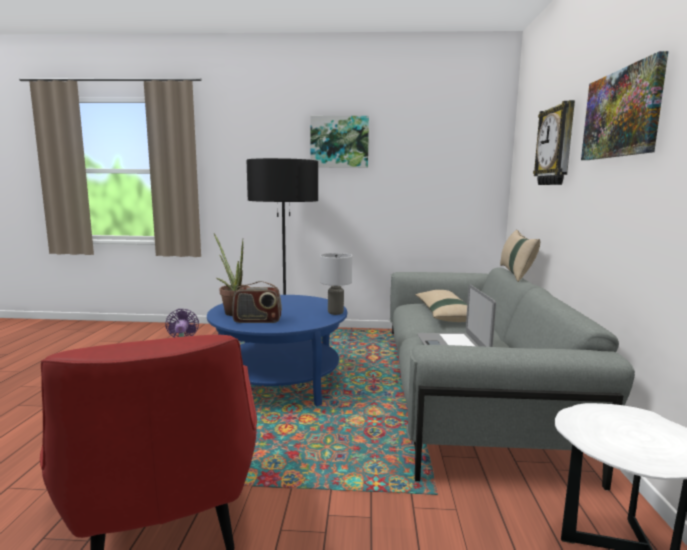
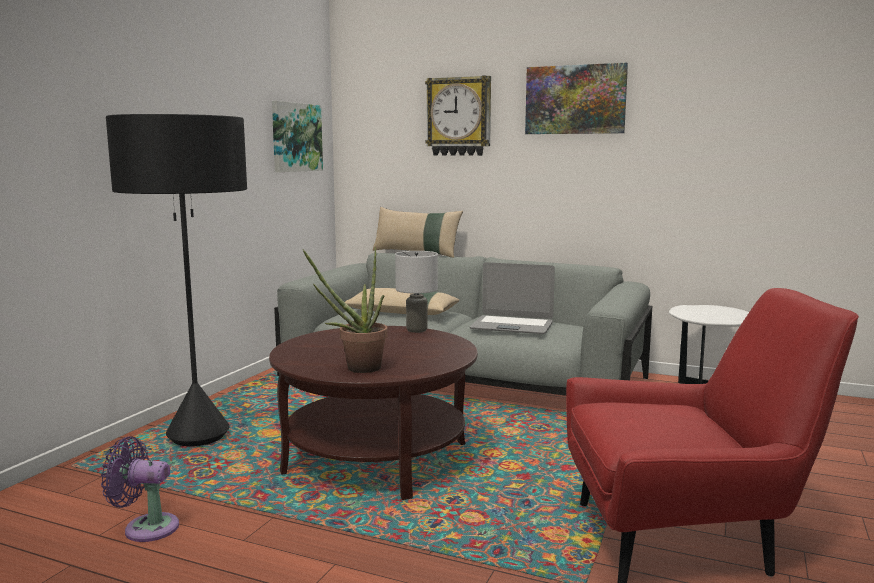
camera: 70 degrees left, 0 degrees up
blue coffee table [207,295,347,406] -> brown coffee table [269,326,478,500]
radio [232,281,282,323] -> none
picture [310,116,369,168] -> picture moved to [272,101,323,172]

